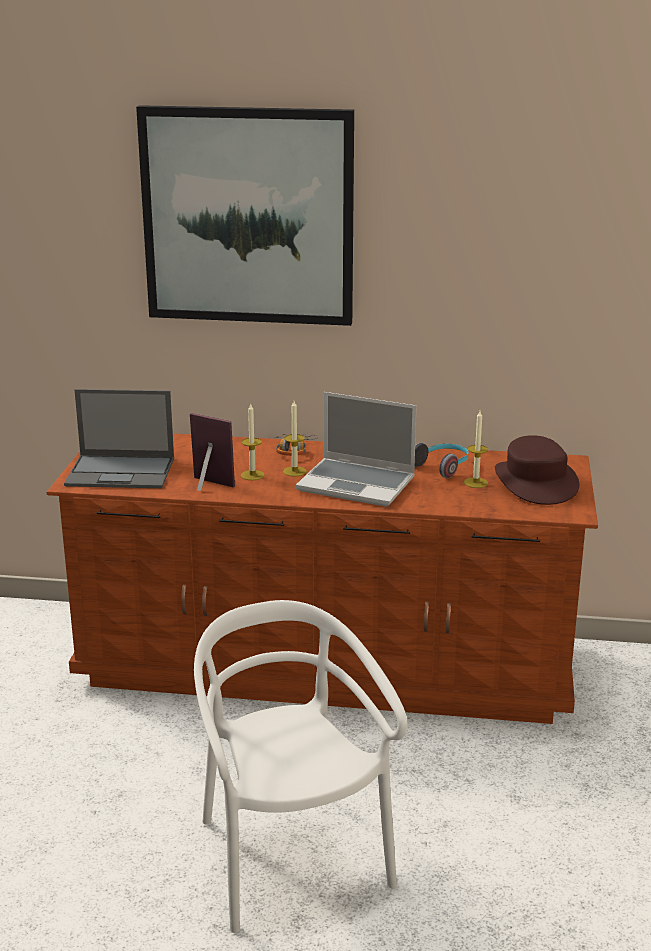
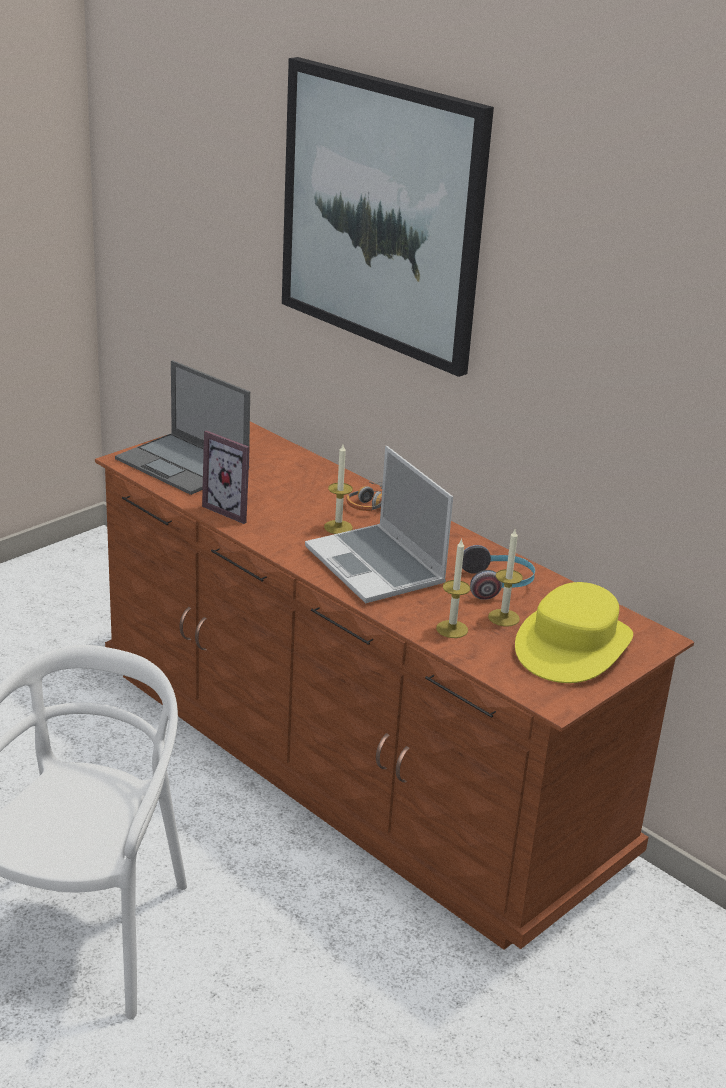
camera: 35 degrees right, 5 degrees up
picture frame [190,413,235,491] -> picture frame turned 150 degrees clockwise [202,430,250,524]
candle [241,404,265,480] -> candle moved to [436,538,470,638]
brown hat [495,435,579,505] -> yellow hat [515,582,633,683]

